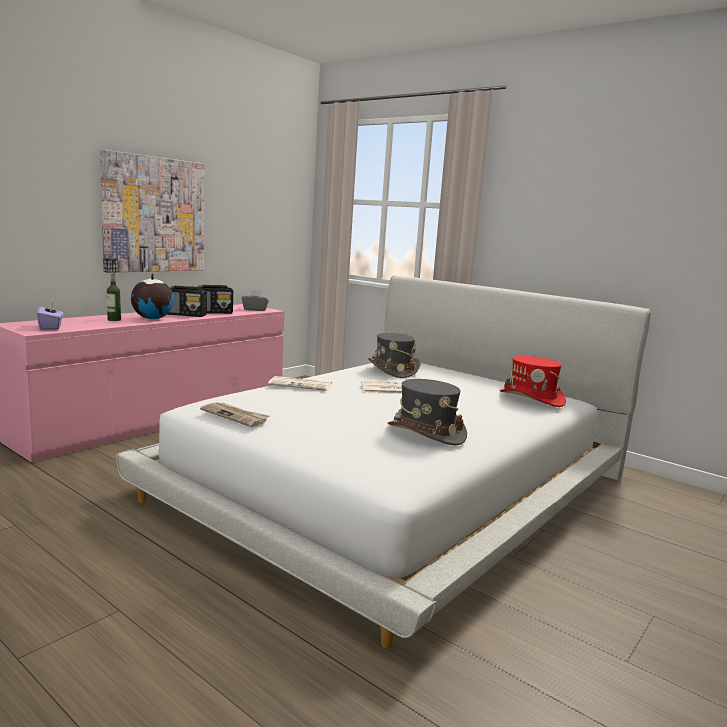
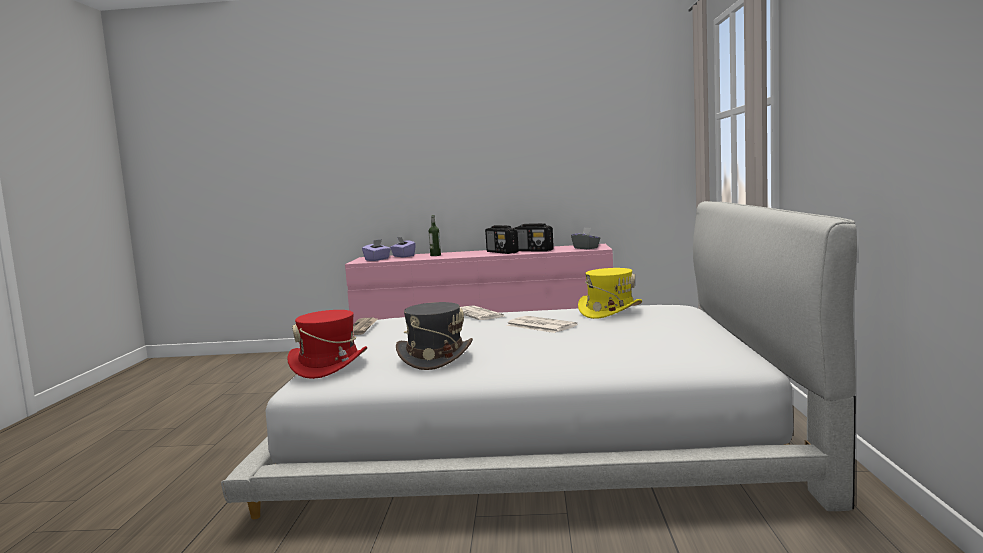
camera: 55 degrees right, 5 degrees down
picture [100,150,204,273] -> none
globe [131,273,174,319] -> none
grey hat [368,333,420,378] -> yellow hat [578,268,642,319]
red hat [500,356,566,407] -> red hat moved to [287,310,367,379]
none -> purple tissue box [390,237,416,257]

